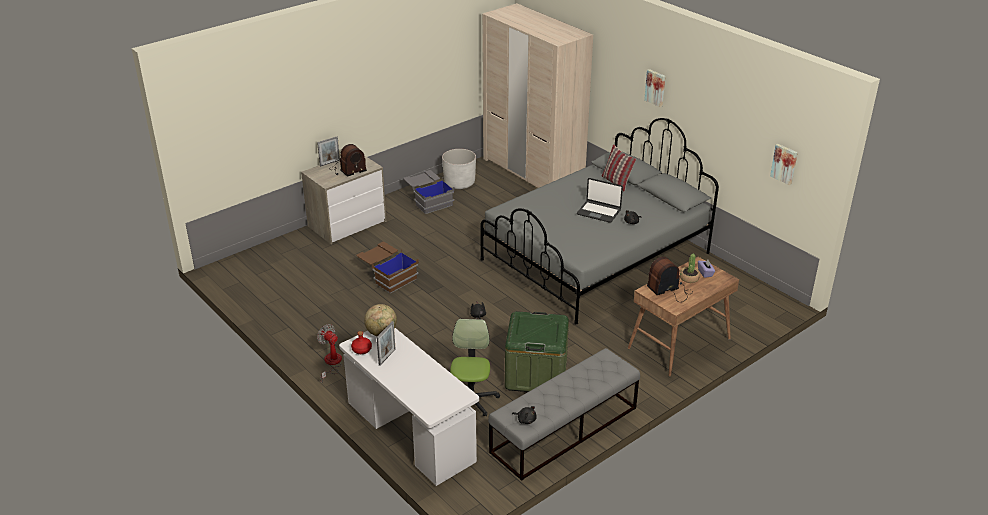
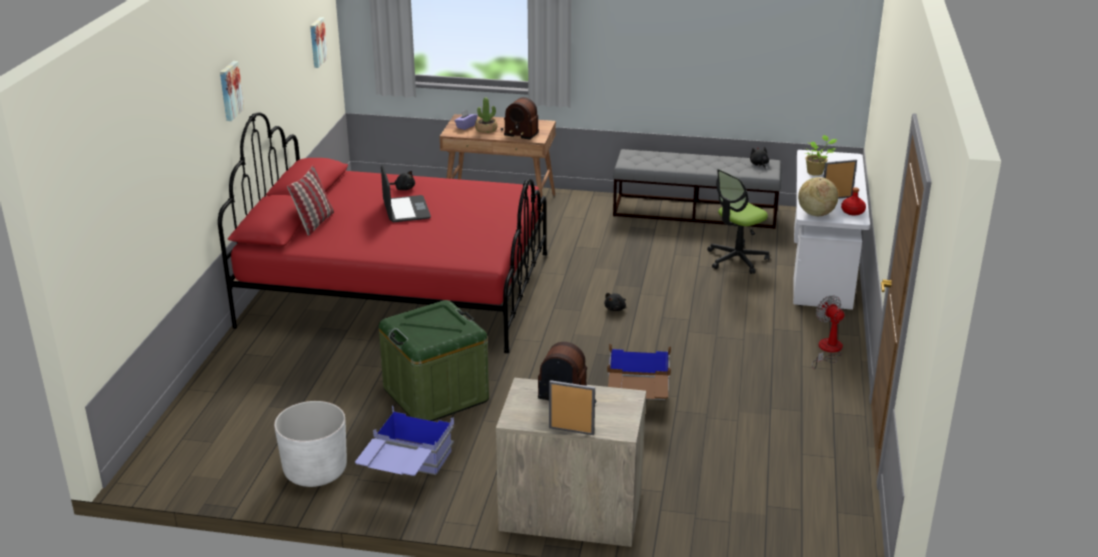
camera: 130 degrees left, 5 degrees down
fan [317,324,342,383] -> fan turned 150 degrees clockwise [812,295,845,369]
grey storage box [403,170,455,214] -> blue storage box [355,405,454,476]
grey bed [480,118,719,324] -> red bed [218,113,547,354]
beige wardrobe [482,3,593,188] -> none
green storage box [505,311,569,392] -> green storage box moved to [379,300,489,421]
none -> potted plant [805,135,837,176]

